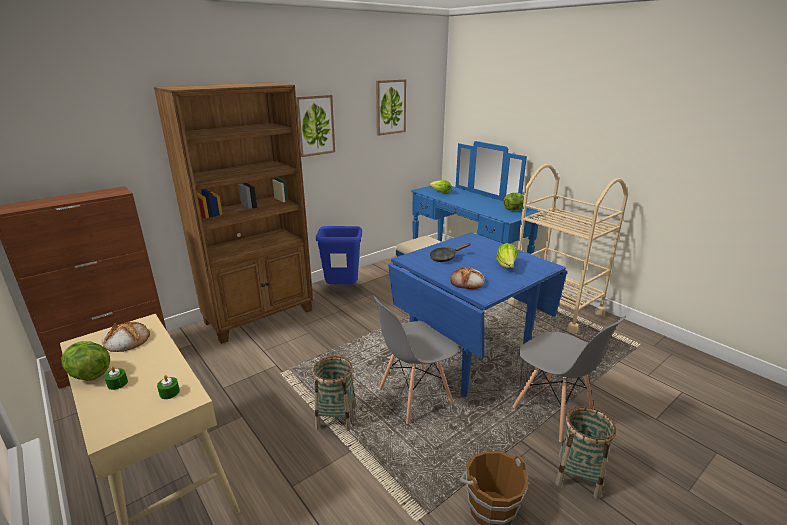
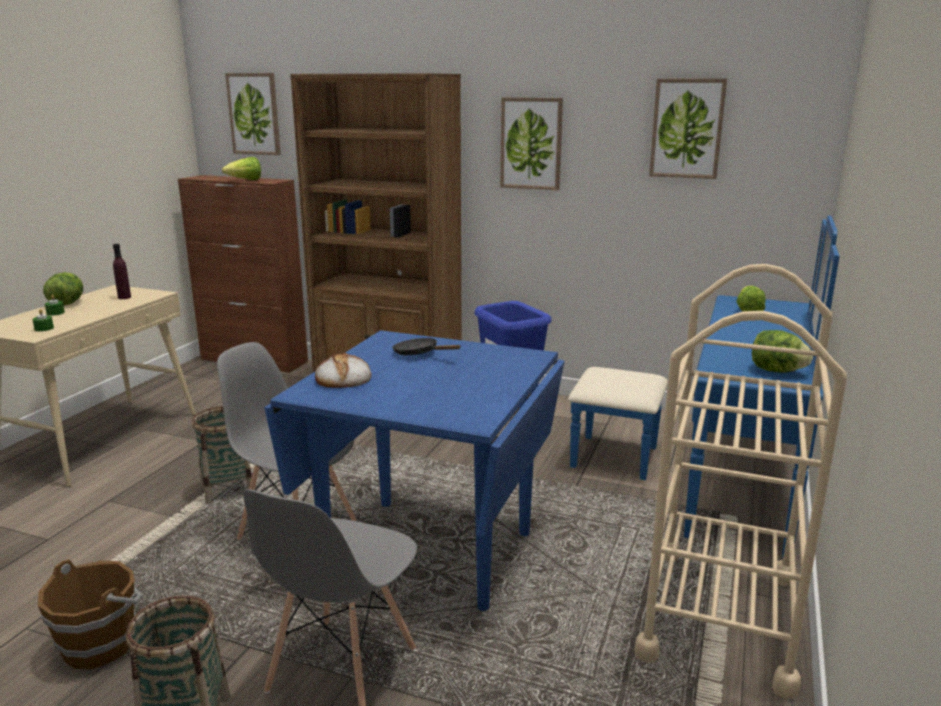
camera: 60 degrees right, 5 degrees down
bread [102,322,150,352] -> purple bottle [113,244,131,299]
lettuce [496,243,518,268] -> lettuce moved to [222,157,261,180]
none -> picture [225,73,281,155]

